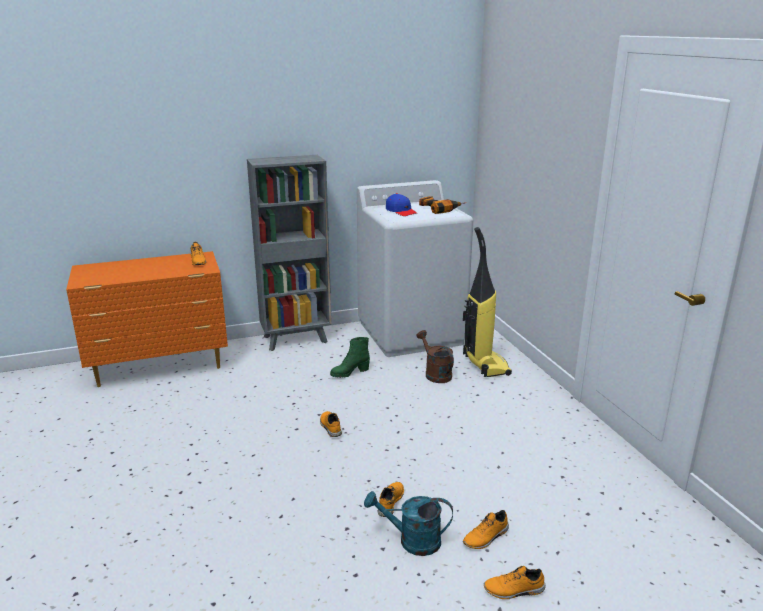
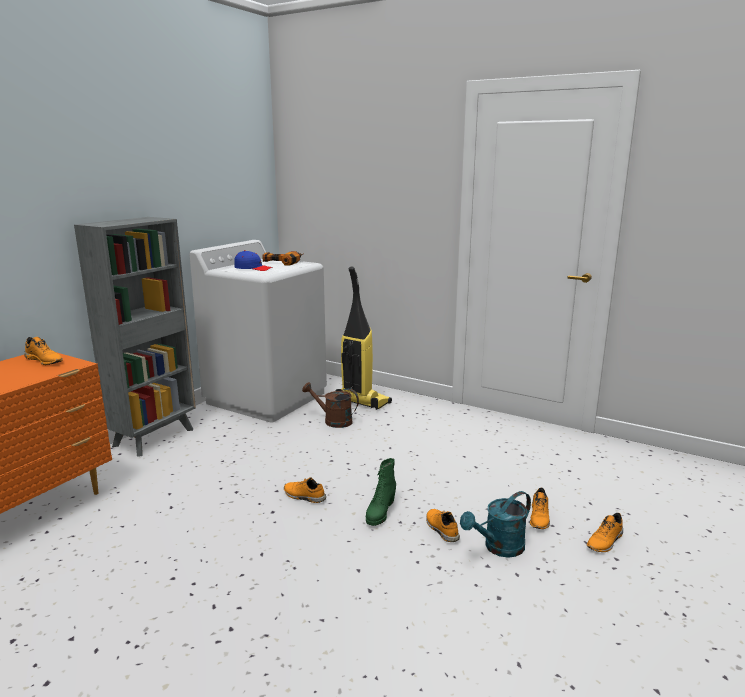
camera: 40 degrees left, 5 degrees down
green boot [330,337,370,378] -> green boot moved to [366,458,396,526]

